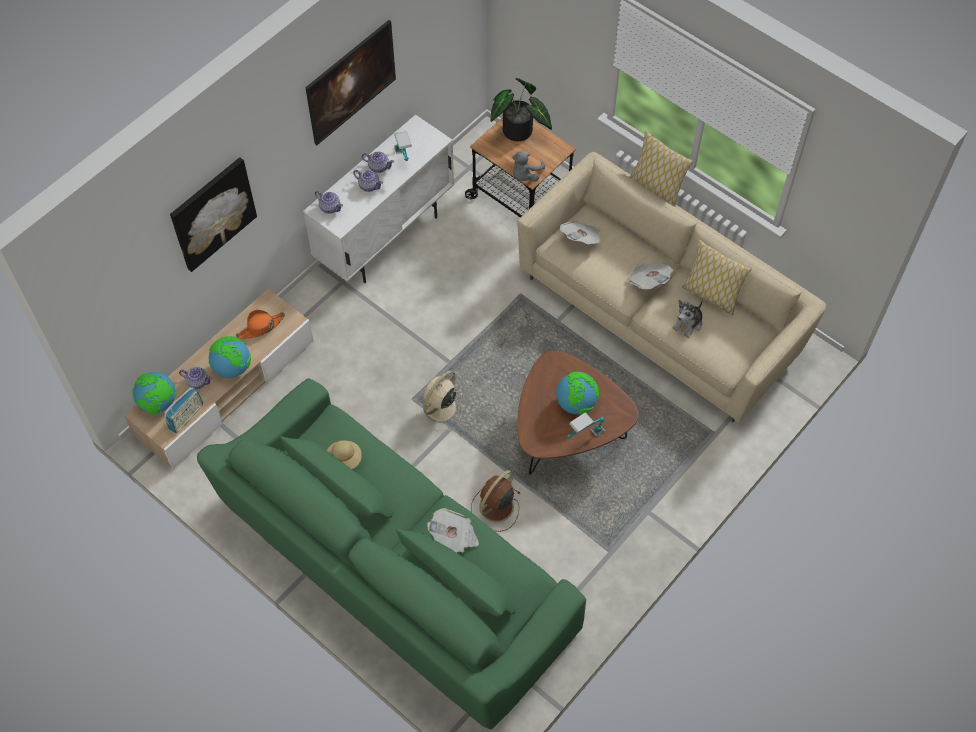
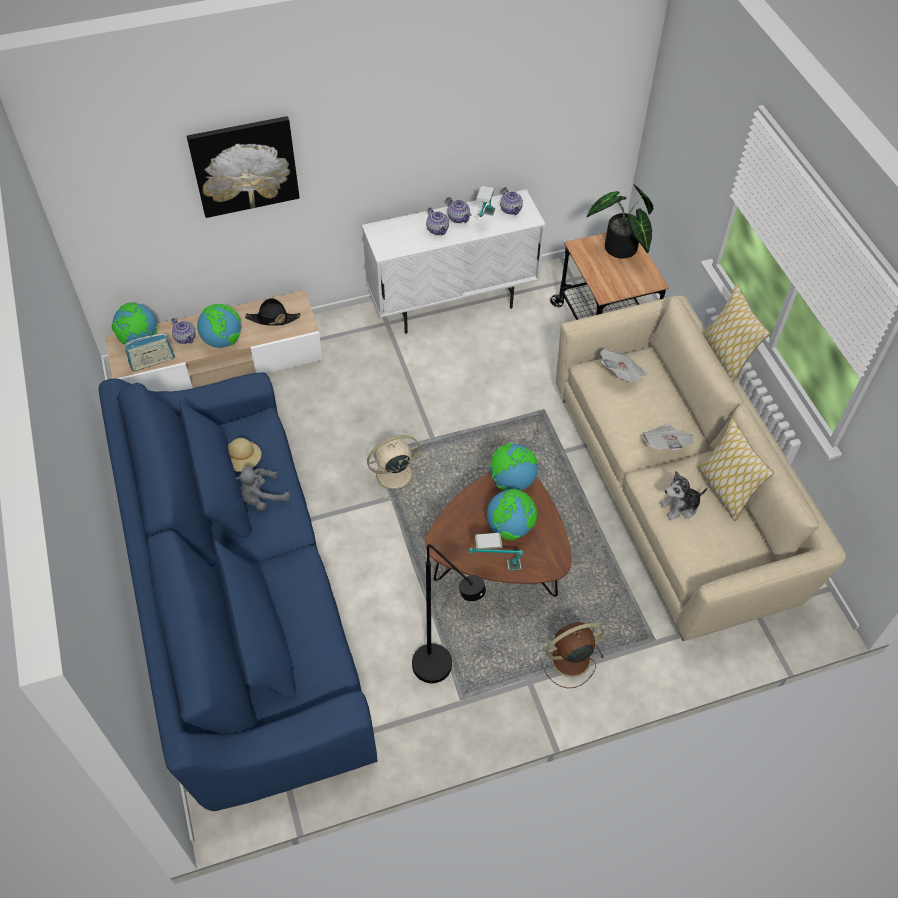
camera: 30 degrees right, 5 degrees down
green sofa [197,378,586,729] -> blue sofa [99,372,377,811]
orange hat [236,310,285,339] -> black hat [245,298,300,326]
picture [305,20,396,145] -> none
teapot [315,191,343,214] -> teapot moved to [500,187,523,215]
newspaper [427,508,479,553] -> none
brown fan [471,470,520,532] -> brown fan moved to [540,622,604,688]
grey plush toy [512,151,545,181] -> grey plush toy moved to [236,467,290,511]
none -> black floor lamp [412,544,486,683]
none -> globe [490,443,538,491]

